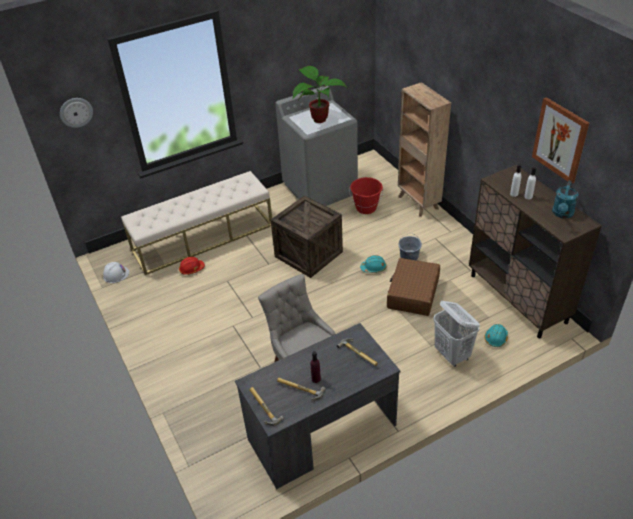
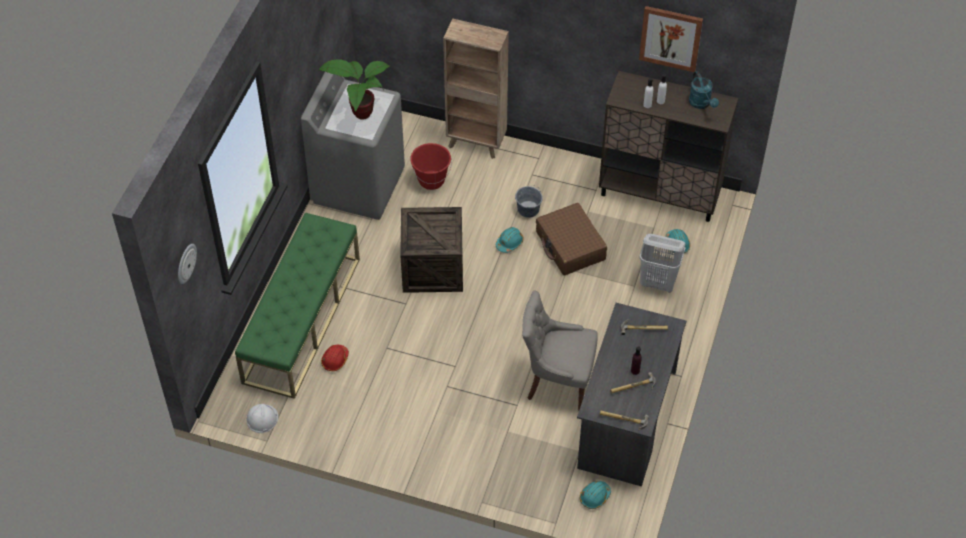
camera: 45 degrees left, 10 degrees up
beige bench [121,171,272,275] -> green bench [235,213,360,399]
none -> turquoise hard hat [580,481,611,509]

